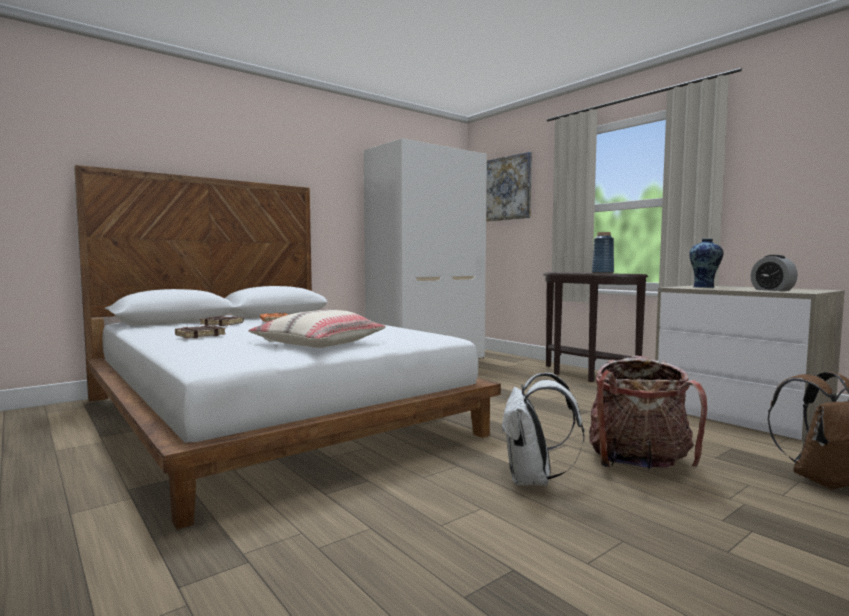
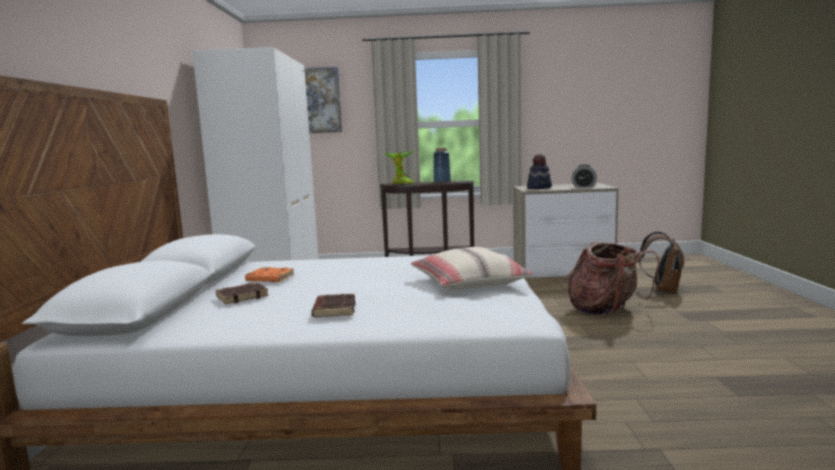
camera: 50 degrees left, 5 degrees up
white backpack [501,372,584,486] -> none
vase [689,239,723,288] -> hat [527,154,552,189]
none -> potted plant [383,151,414,184]

